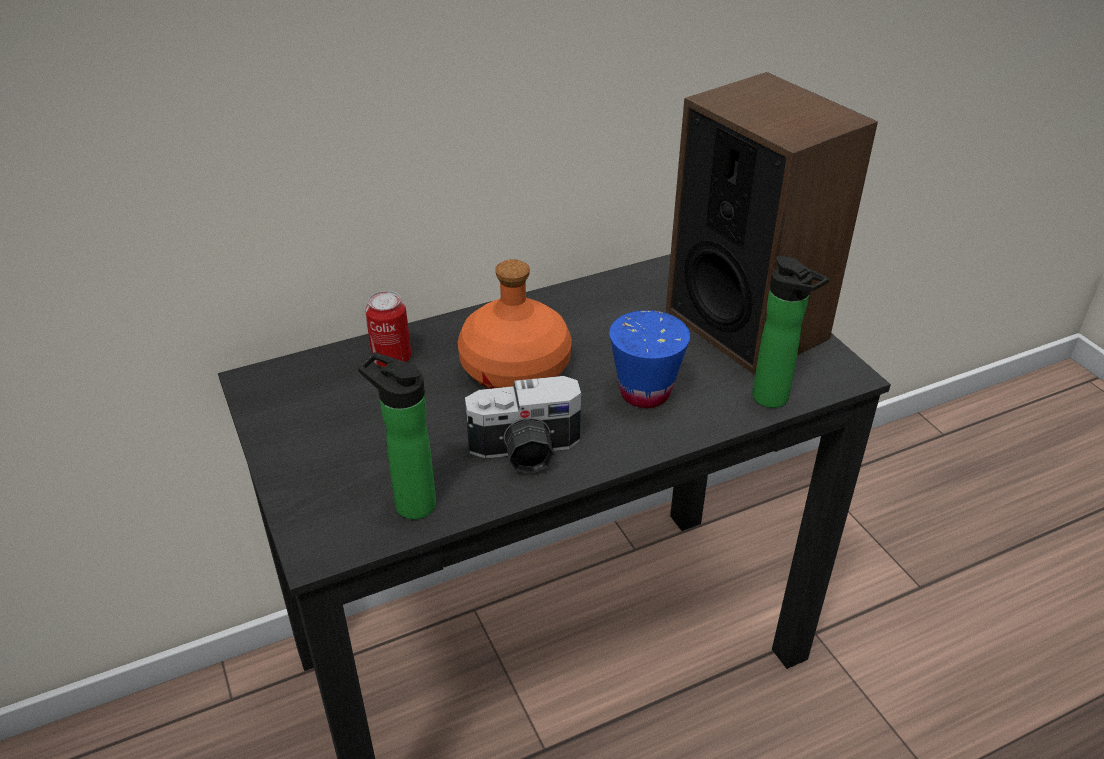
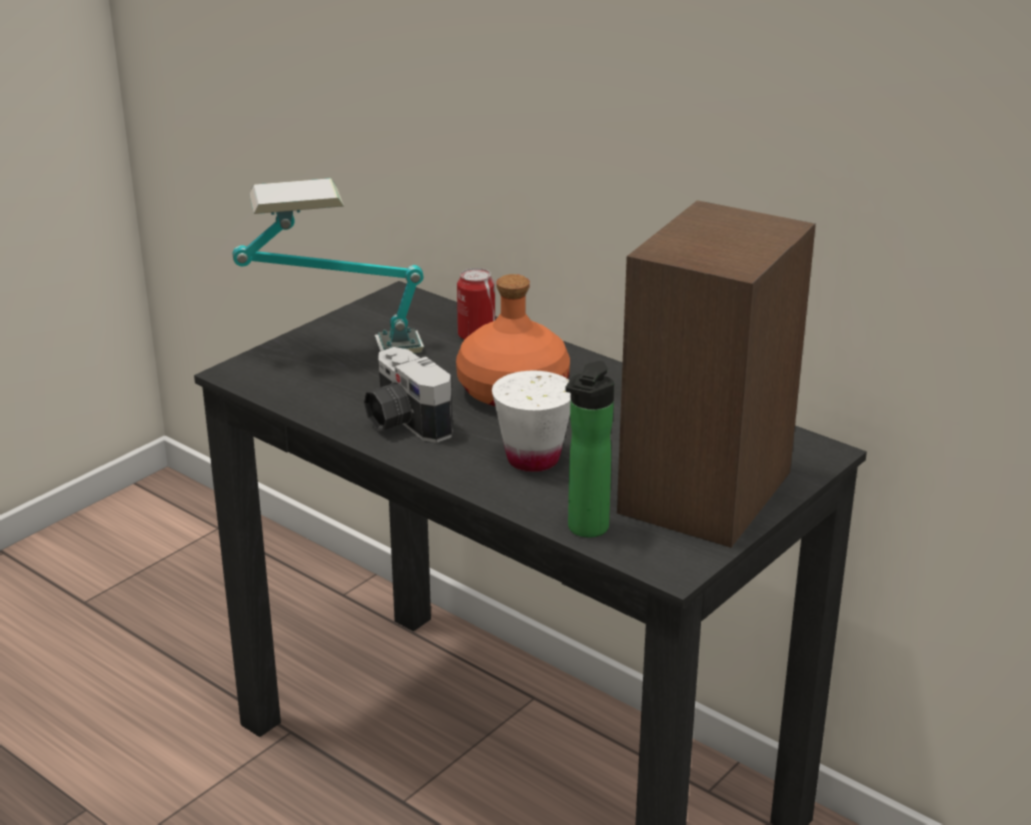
camera: 65 degrees right, 10 degrees down
bottle [358,352,436,519] -> none
blue cup [609,310,690,408] -> white cup [492,371,571,472]
none -> table lamp [233,178,424,353]

